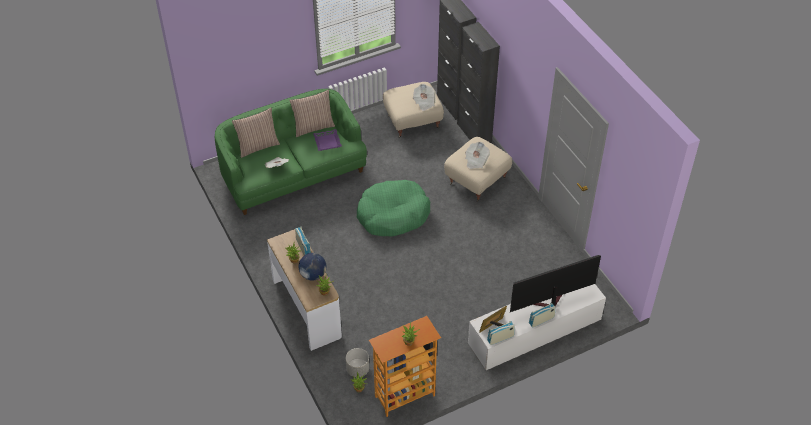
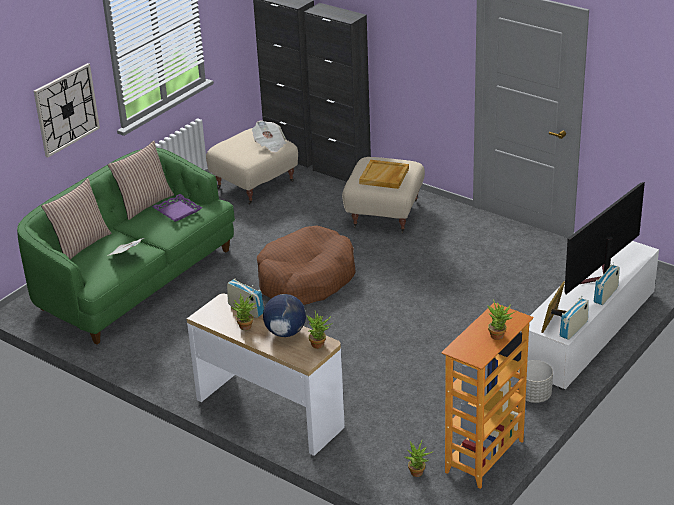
camera: 25 degrees left, 15 degrees down
grey planter [346,348,369,377] -> grey planter moved to [518,360,553,403]
green dog bed [357,180,430,237] -> brown dog bed [257,226,356,305]
newspaper [465,142,490,169] -> beige tray [359,160,409,189]
none -> wall clock [34,63,100,158]

